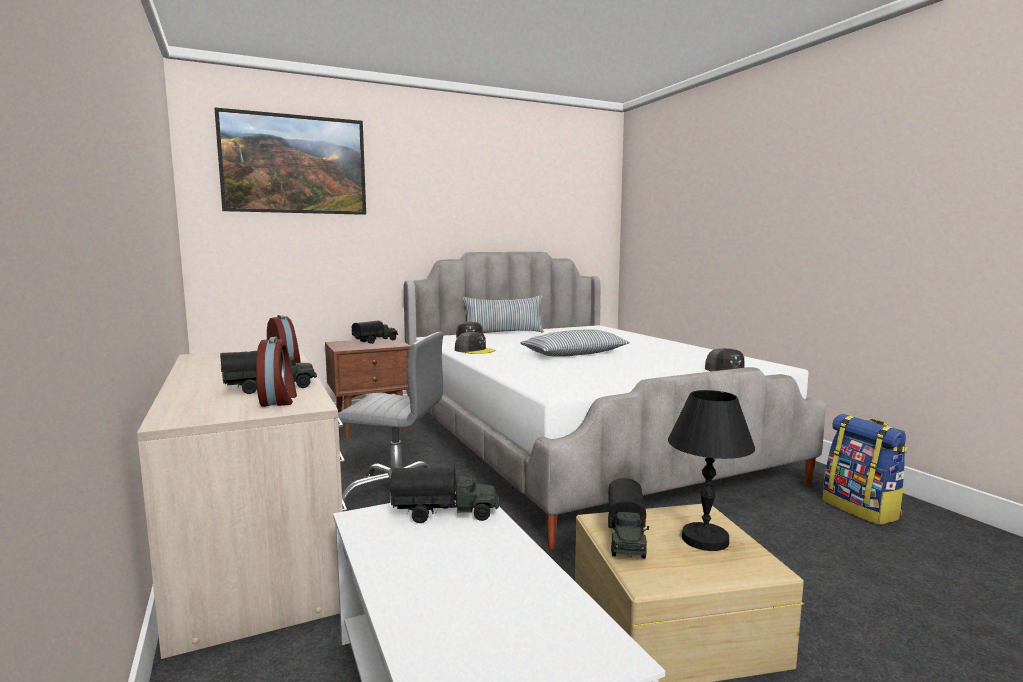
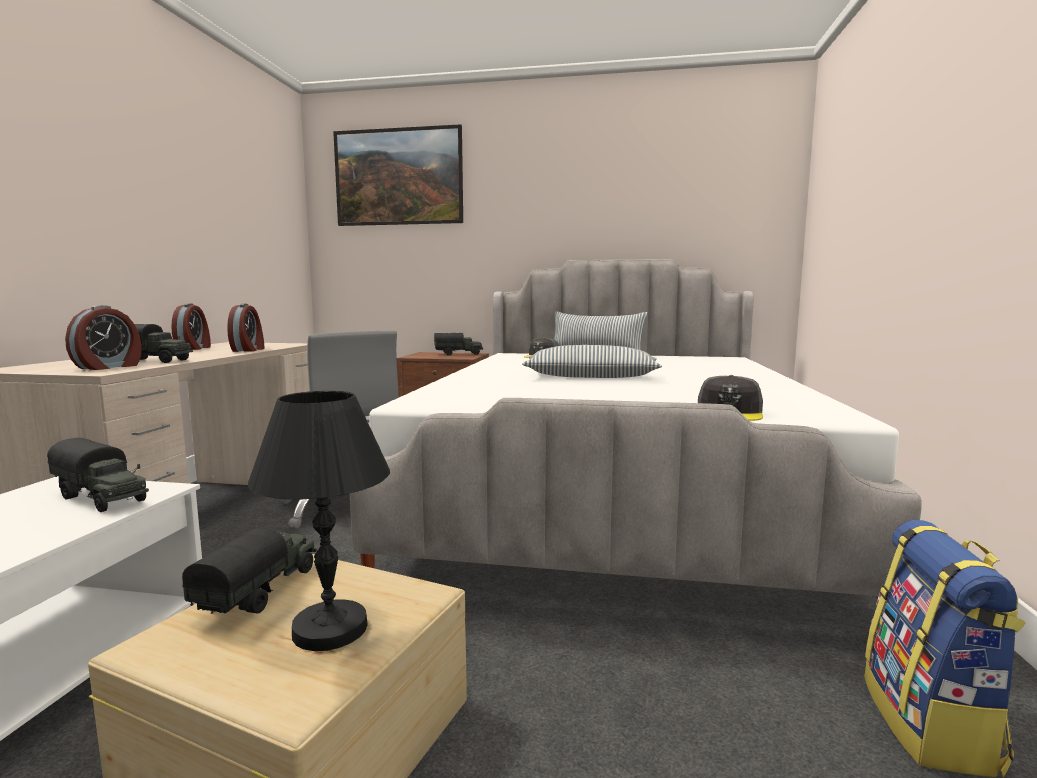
camera: 35 degrees right, 0 degrees up
grey cap [455,332,495,354] -> none
toy truck [608,478,649,559] -> toy truck turned 150 degrees clockwise [182,528,317,614]
none -> alarm clock [171,303,211,350]

